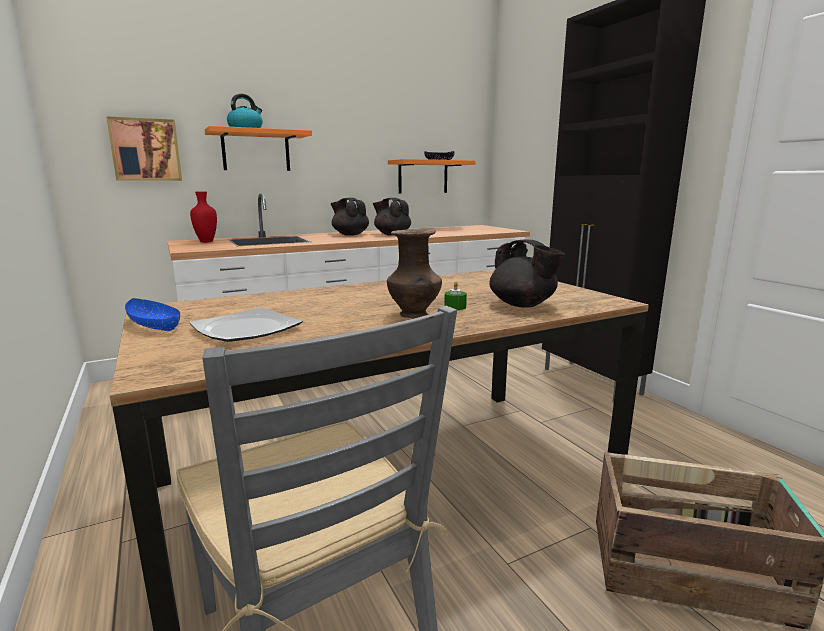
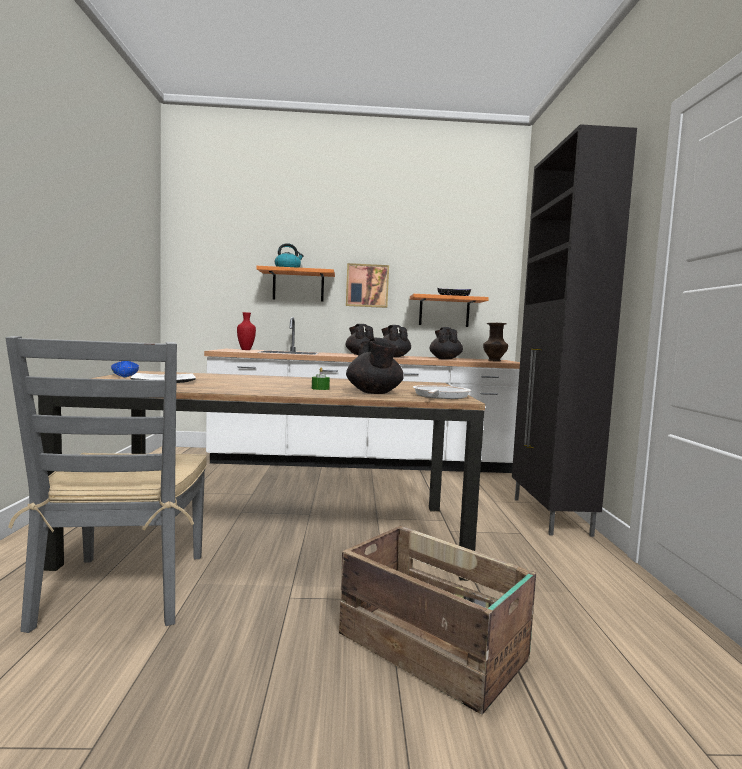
camera: 25 degrees right, 10 degrees down
picture [106,116,182,181] -> picture moved to [346,263,389,308]
brown vase [387,229,442,319] -> brown vase moved to [483,323,508,361]
none -> frying pan [413,385,471,399]
none -> black teapot [429,327,463,359]

